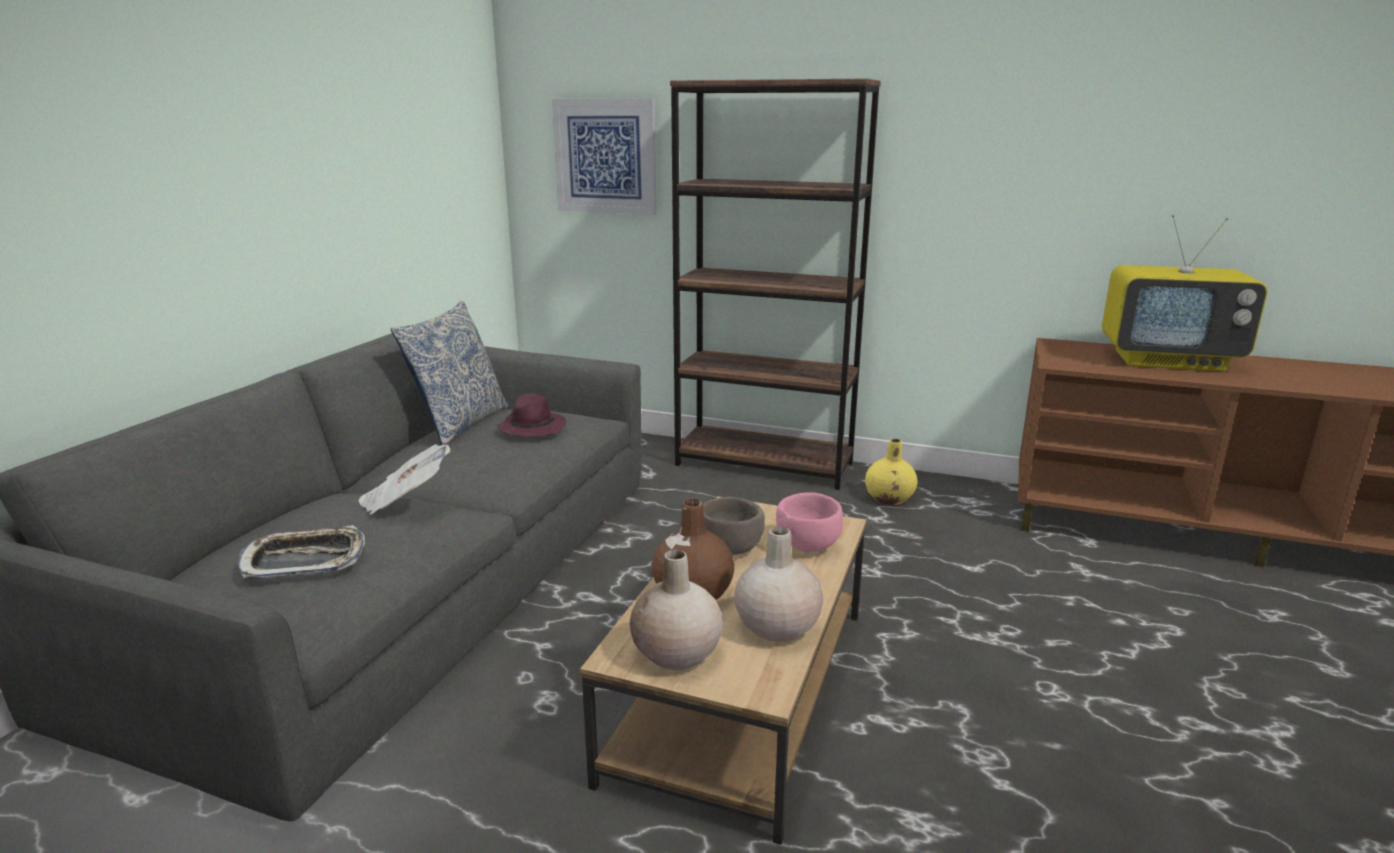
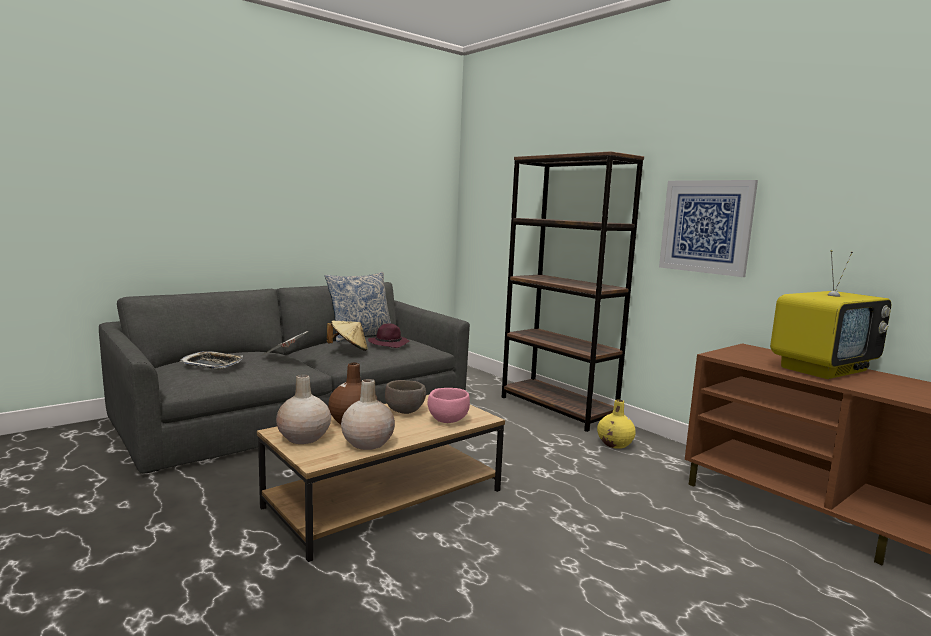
camera: 30 degrees right, 10 degrees down
picture [552,99,656,215] -> picture moved to [659,180,758,277]
television [1102,214,1268,372] -> television turned 75 degrees counterclockwise [770,250,891,379]
none -> beige hat [327,321,368,351]

